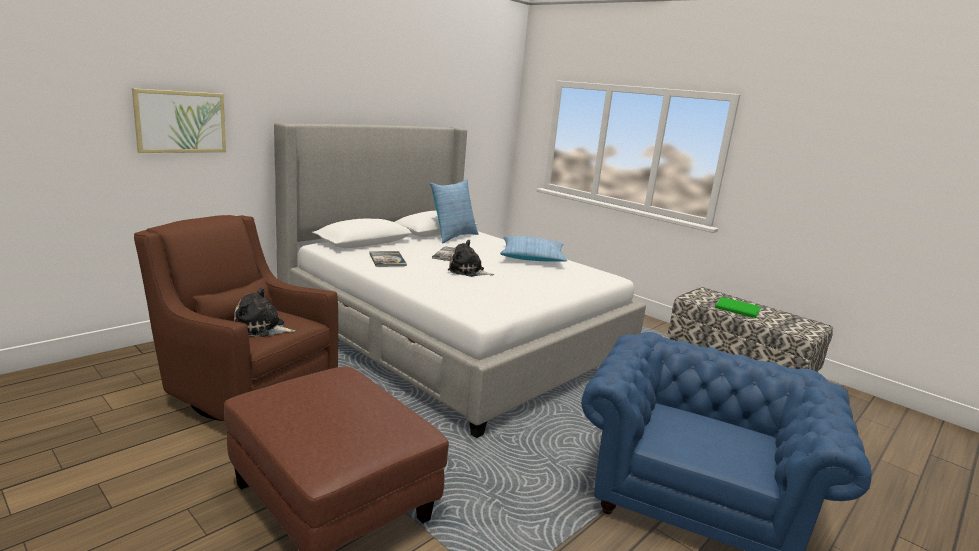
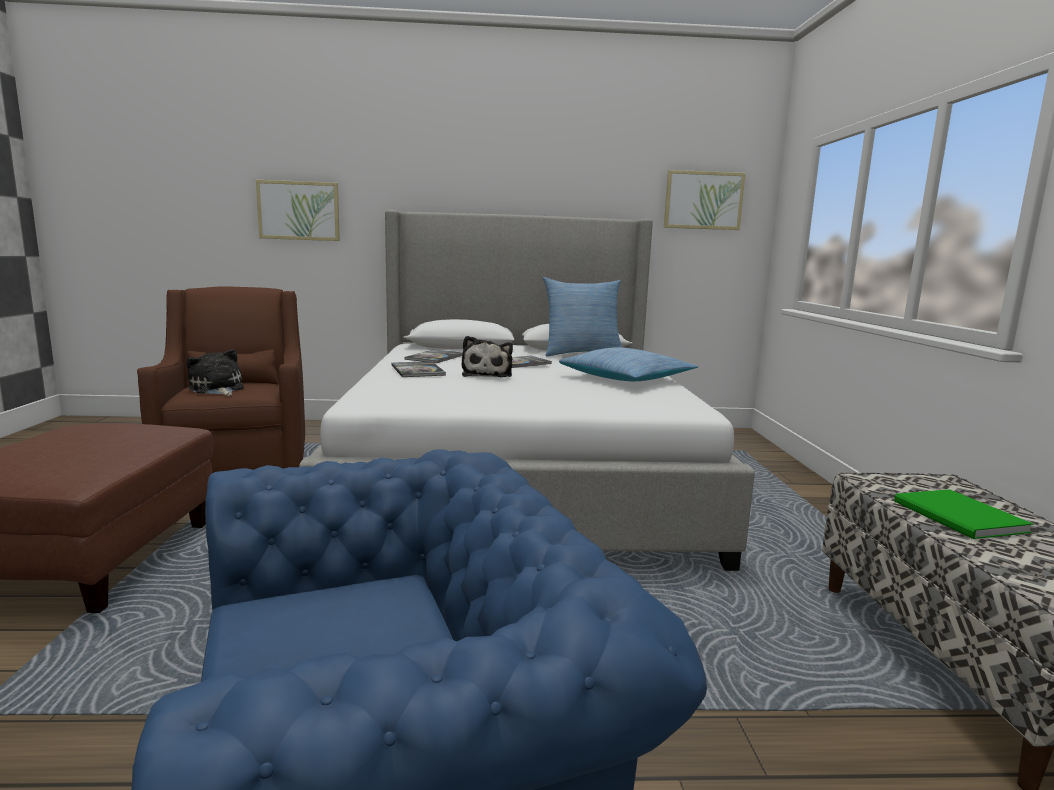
camera: 45 degrees right, 5 degrees down
plush toy [448,240,494,277] -> plush toy turned 150 degrees counterclockwise [461,336,513,377]
none -> book [391,361,446,377]
none -> picture [664,170,745,230]

